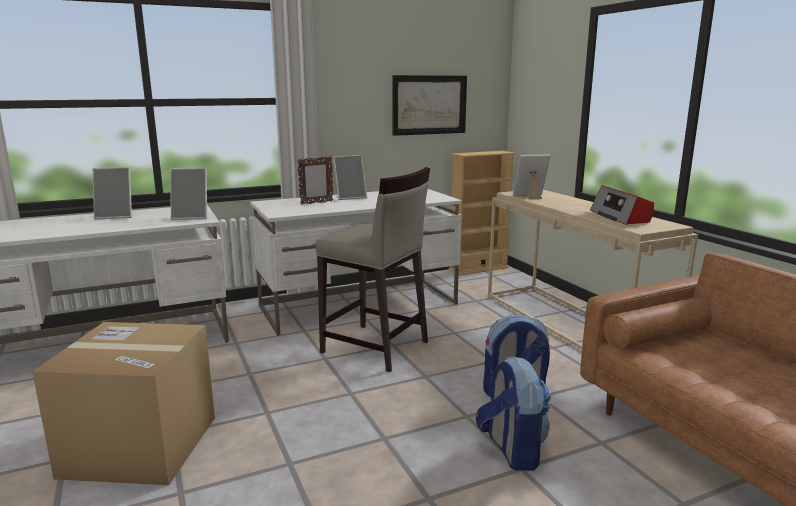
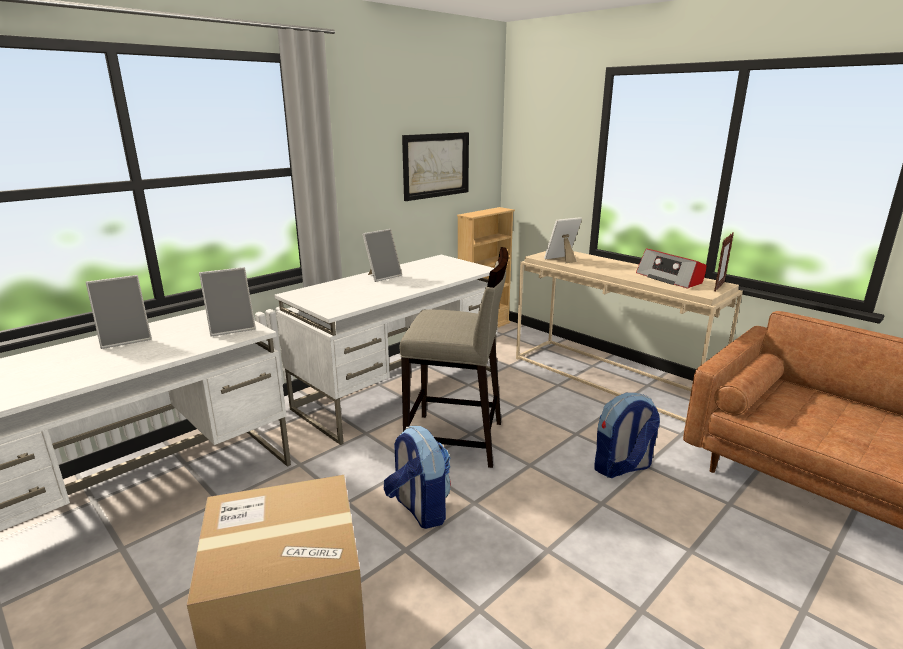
camera: 20 degrees left, 5 degrees up
picture frame [297,156,334,205] -> picture frame moved to [714,232,734,292]
backpack [476,356,551,471] -> backpack moved to [384,426,451,529]

